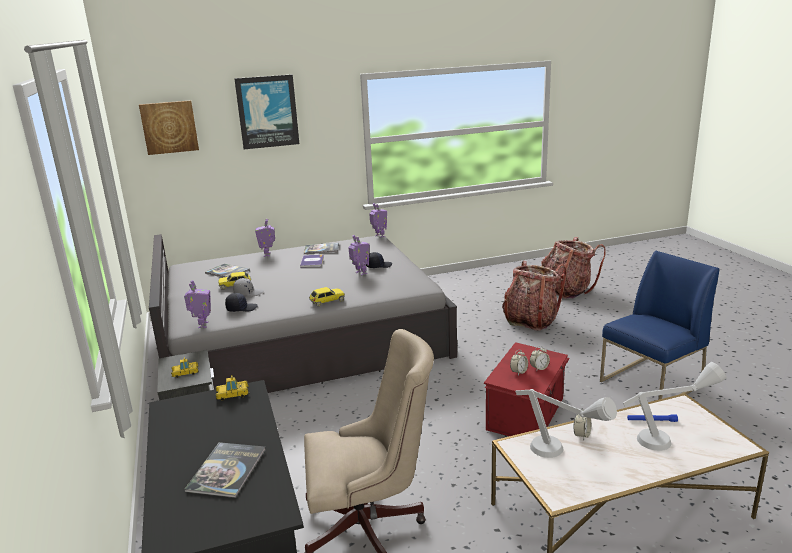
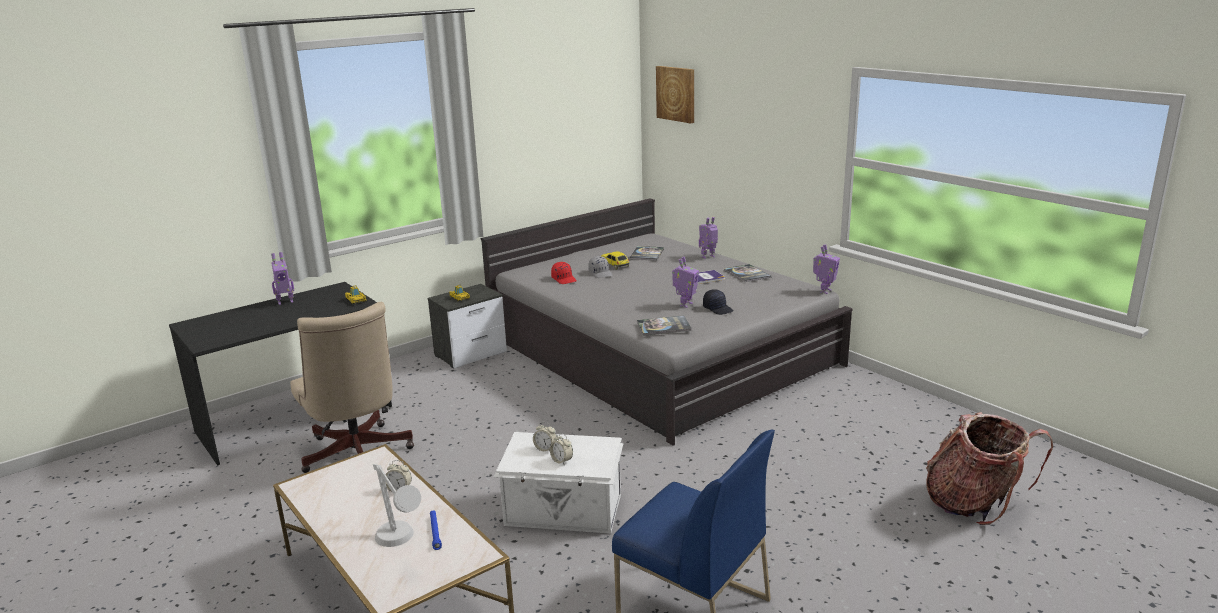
camera: 70 degrees right, 0 degrees up
toy robot [184,280,211,328] -> toy robot moved to [271,252,294,305]
book [184,442,266,498] -> book moved to [637,315,692,336]
black cap [225,293,258,312] -> red cap [551,262,577,284]
picture [234,75,299,149] -> none
toy car [309,287,345,307] -> none
red storage box [484,342,570,436] -> white storage box [494,432,623,534]
backpack [502,261,567,331] -> none
grey table lamp [515,389,617,458] -> none

